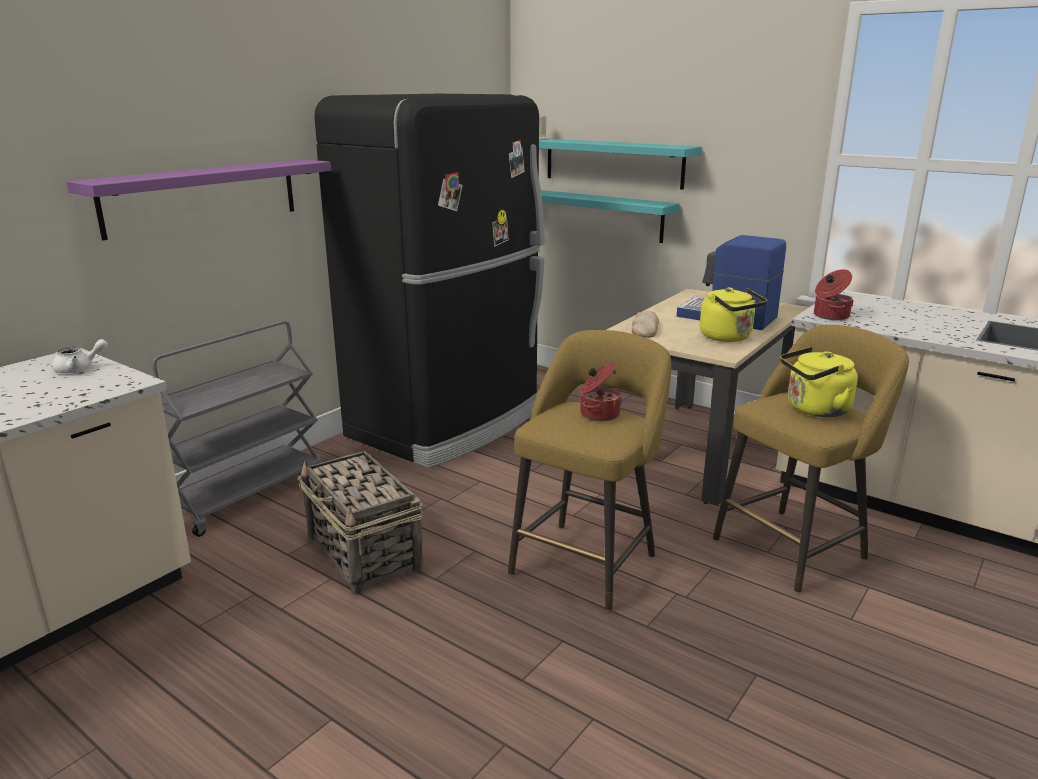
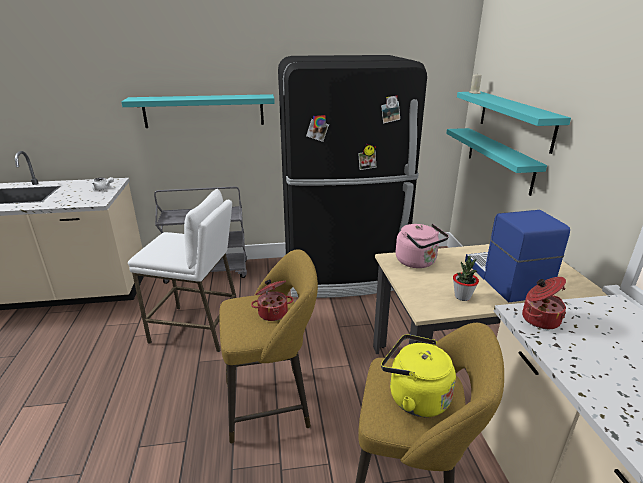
camera: 45 degrees right, 5 degrees up
purple shelf [67,159,331,240] -> turquoise shelf [121,94,275,128]
basket [297,451,424,595] -> white stool [128,189,237,352]
bread [632,311,659,338] -> pink kettle [396,224,449,268]
yellow kettle [700,287,767,342] -> potted plant [453,256,479,301]

